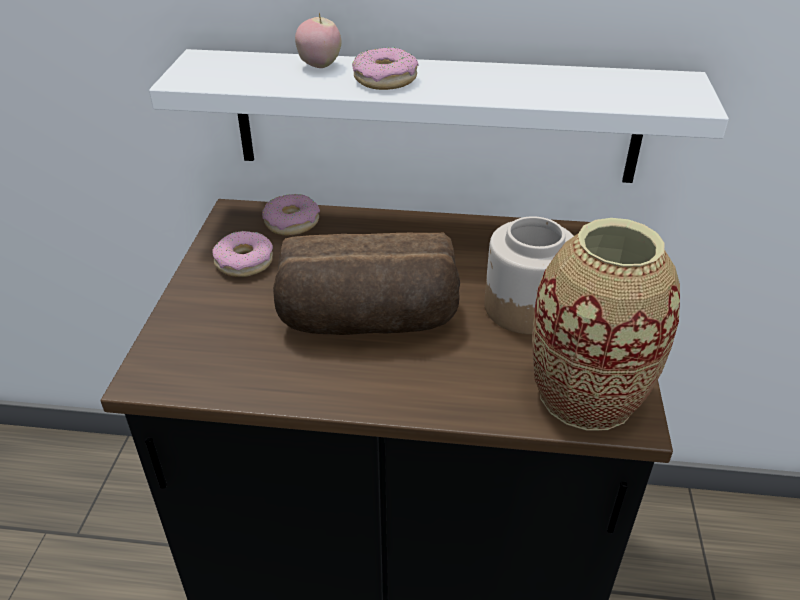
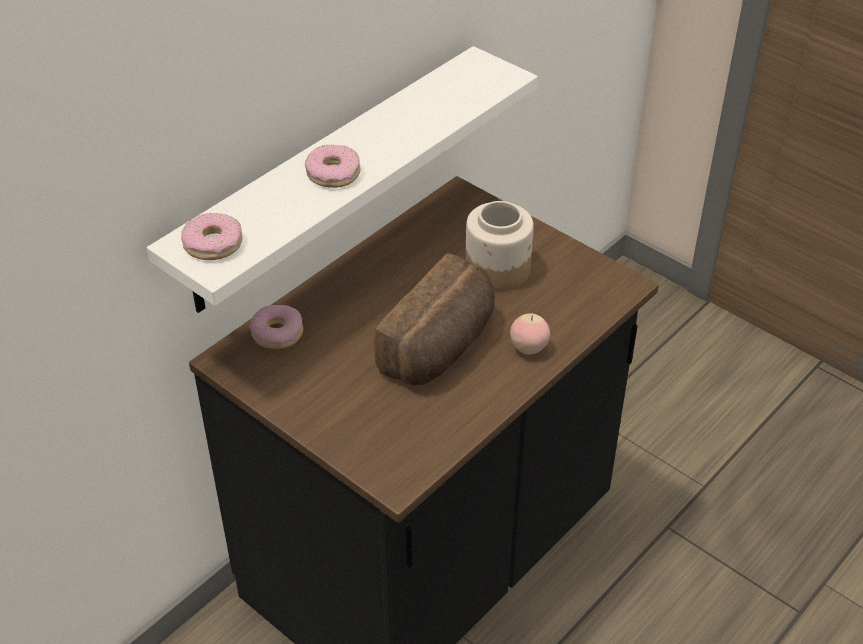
camera: 55 degrees left, 5 degrees up
donut [212,231,273,277] -> donut moved to [181,213,242,260]
apple [295,13,342,68] -> apple moved to [510,313,550,355]
vase [532,218,680,431] -> none

